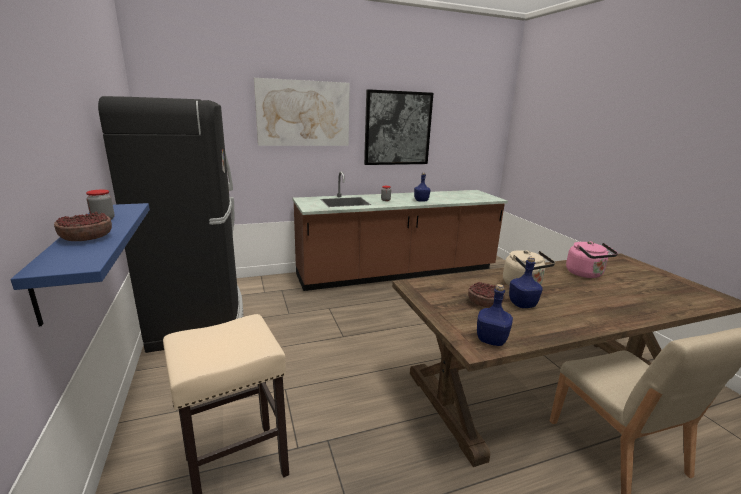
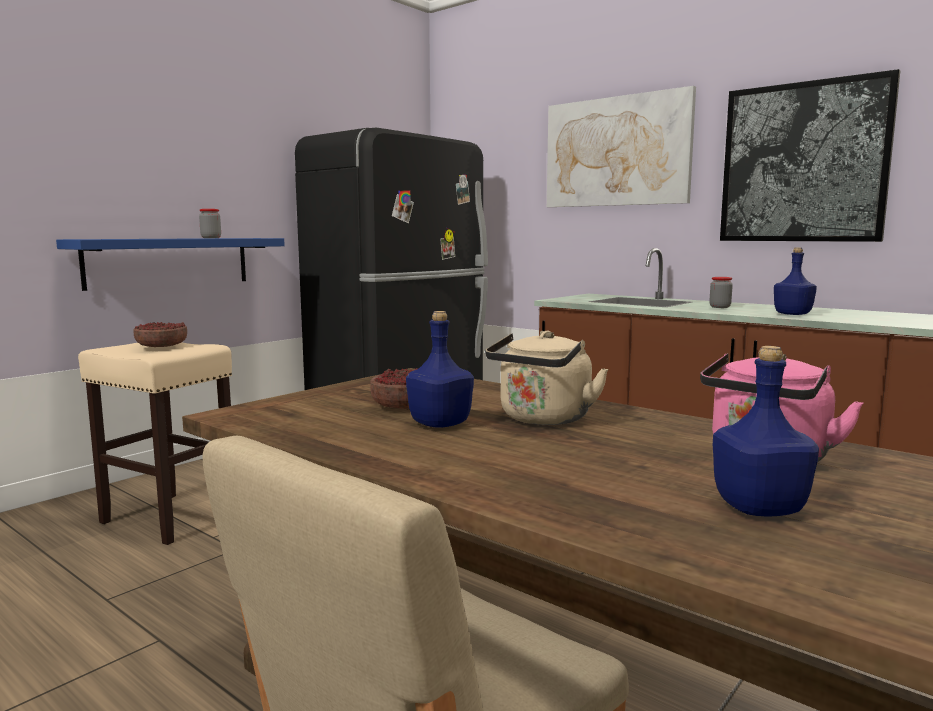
camera: 60 degrees right, 10 degrees down
bowl [54,212,112,241] -> bowl moved to [133,322,187,347]
blue bottle [477,284,513,346] -> blue bottle moved to [713,346,819,516]

